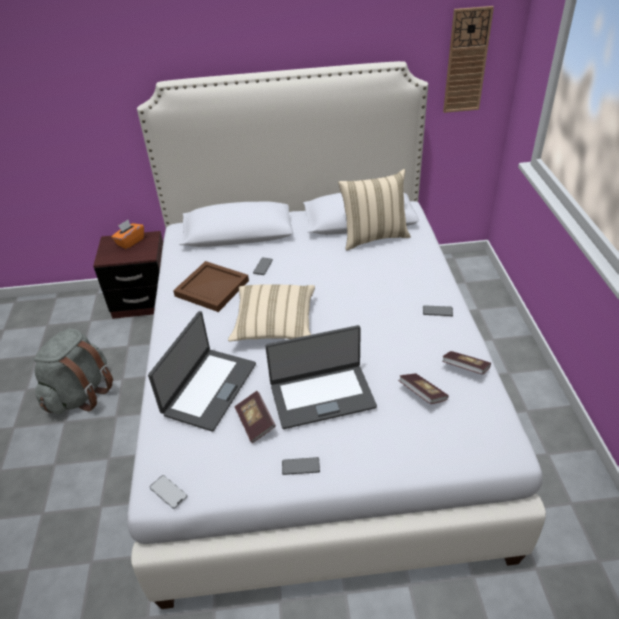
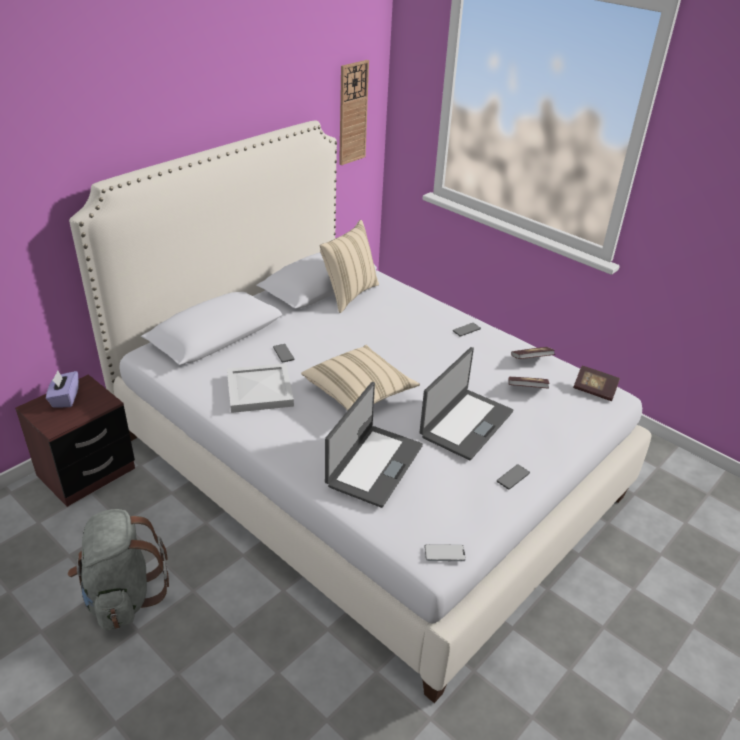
camera: 45 degrees left, 5 degrees down
orange tissue box [112,220,144,249] -> purple tissue box [46,371,79,408]
laptop [148,311,256,432] -> laptop turned 45 degrees clockwise [325,382,423,508]
brown tray [173,261,249,312] -> white tray [227,363,294,413]
book [235,391,276,443] -> book moved to [573,366,620,401]

